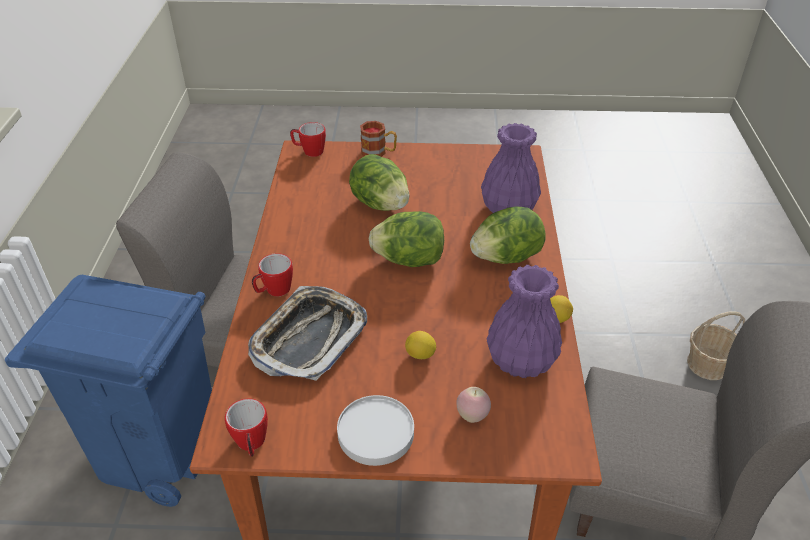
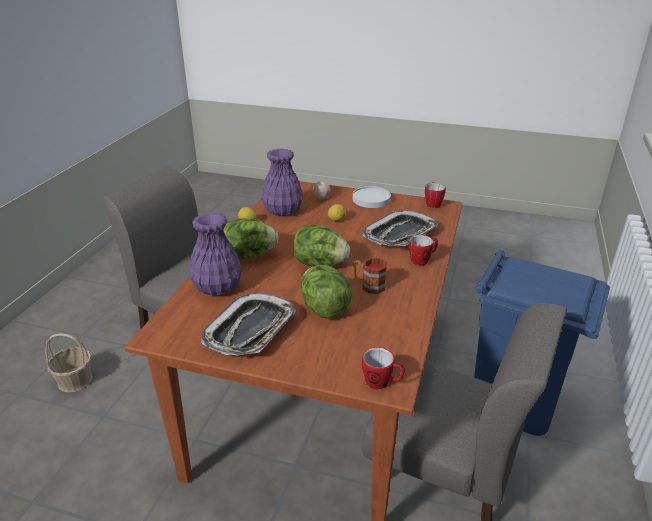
camera: 165 degrees left, 10 degrees down
mug [360,121,397,157] -> mug moved to [353,258,387,294]
none -> tray [201,293,295,356]

